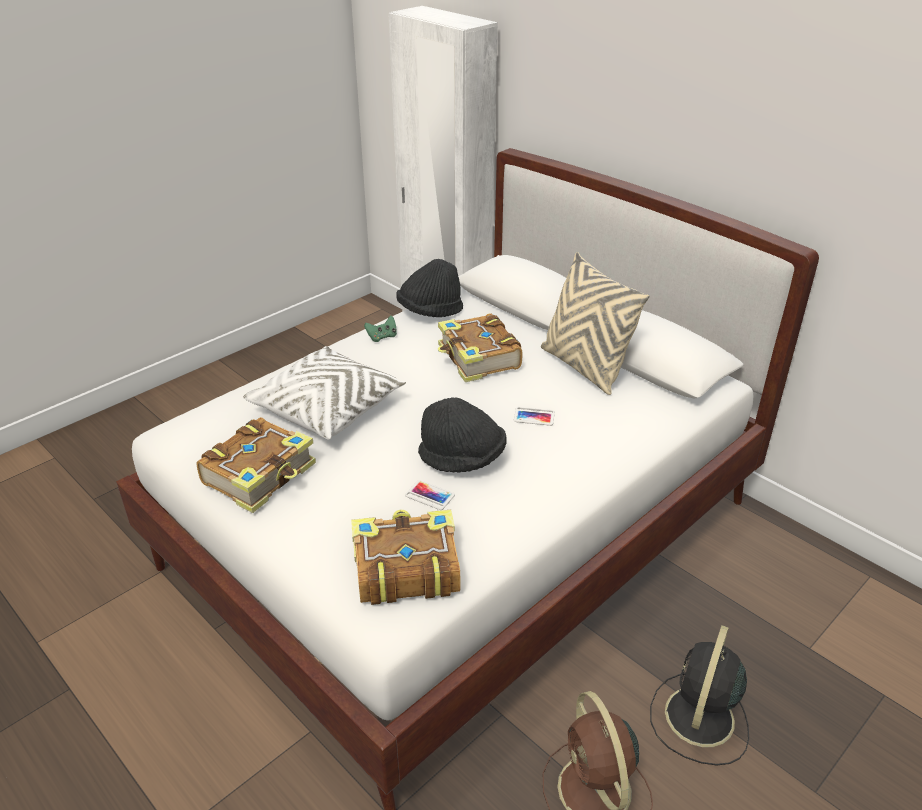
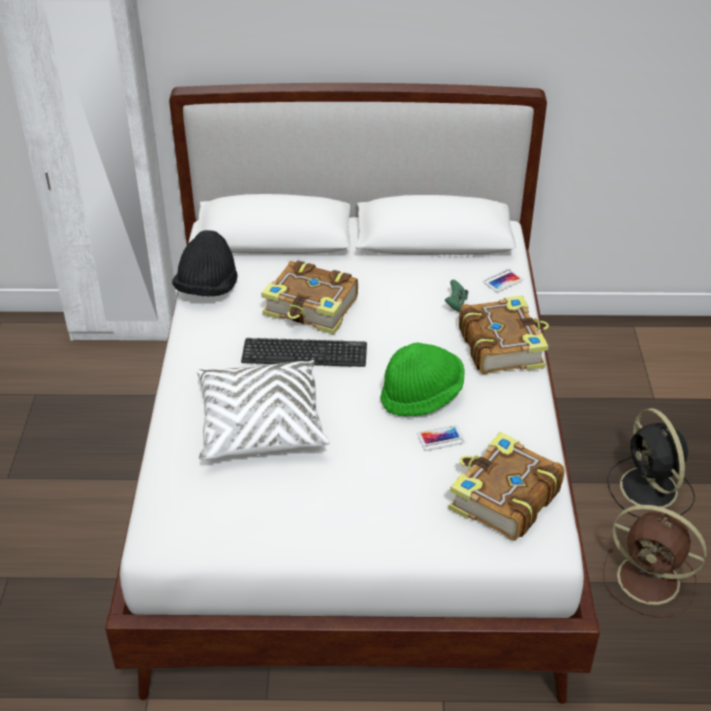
camera: 45 degrees left, 5 degrees up
book [196,417,316,513] -> book moved to [459,295,549,374]
green game controller [364,316,397,342] -> green game controller moved to [445,280,468,312]
black hat [418,397,507,473] -> green hat [380,343,465,417]
phone [514,407,555,426] -> phone moved to [483,269,523,292]
beige pillow [541,252,650,395] -> none
none -> keyboard [241,338,367,367]

